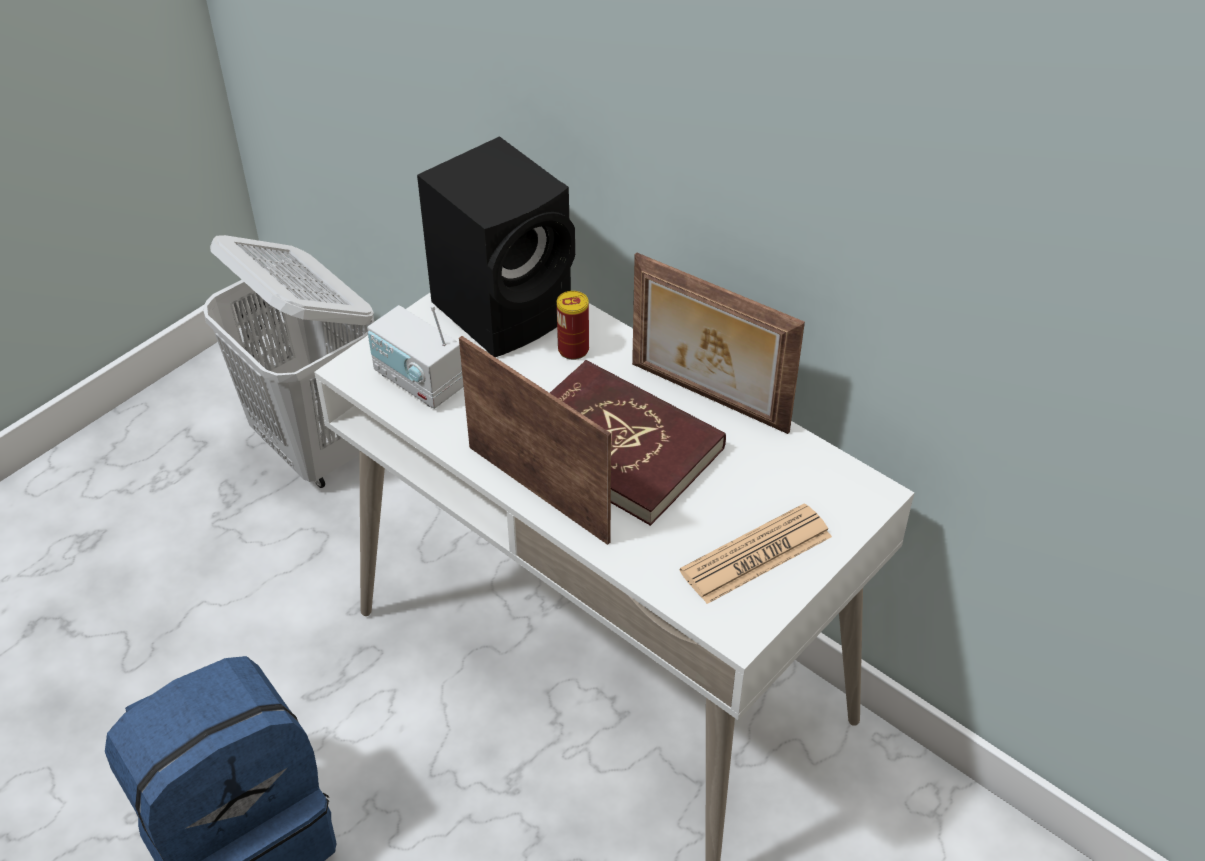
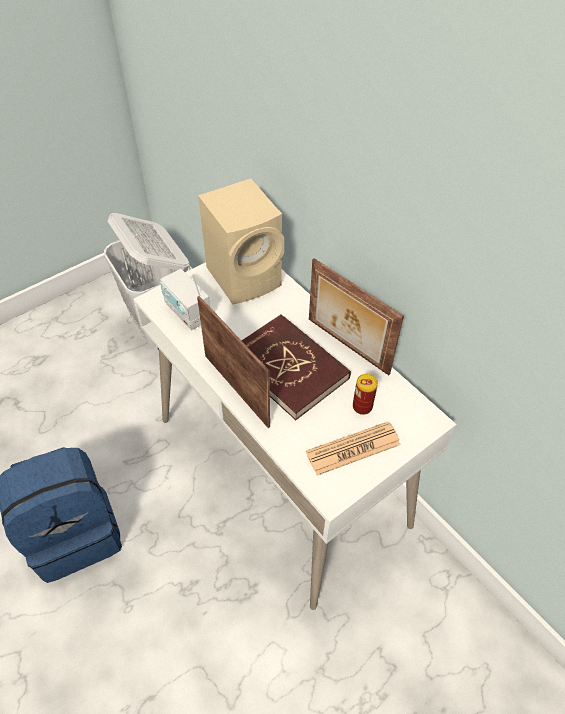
camera: 10 degrees right, 5 degrees up
black speaker [417,136,575,357] -> beige speaker [198,179,284,305]
can [557,291,589,360] -> can moved to [353,374,378,415]

